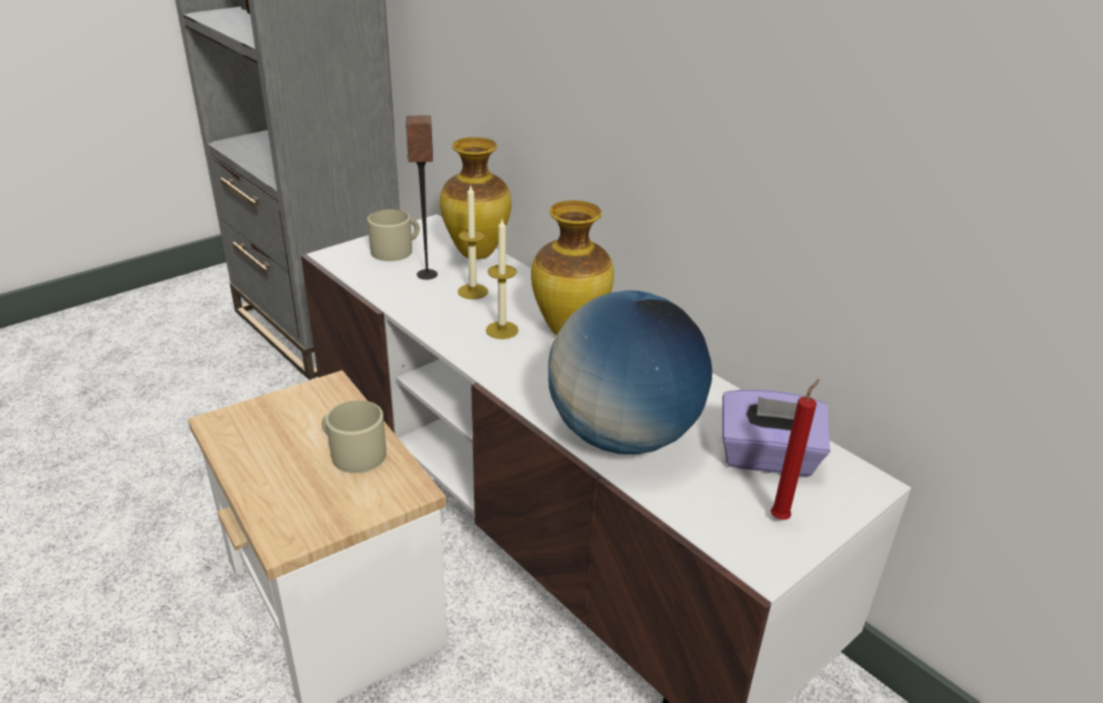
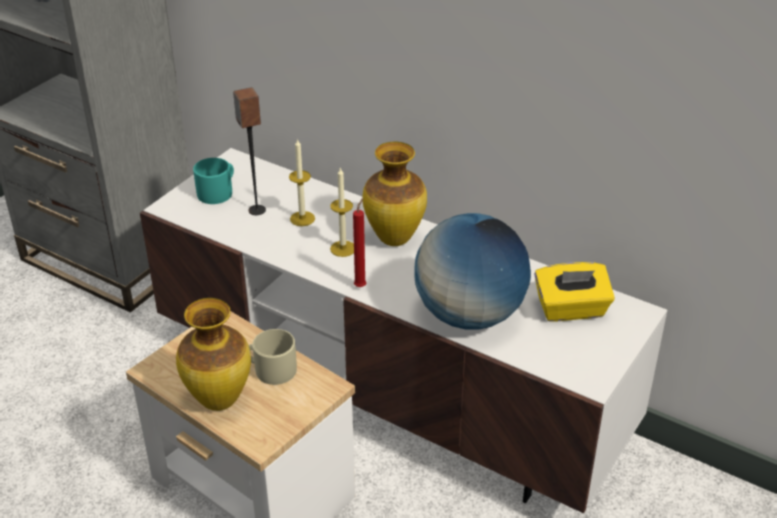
camera: 15 degrees left, 5 degrees up
beige mug [367,209,420,261] -> turquoise mug [193,158,234,204]
vase [440,137,511,259] -> vase moved to [176,298,251,411]
purple tissue box [722,389,830,476] -> yellow tissue box [534,262,615,321]
red candle [771,379,820,520] -> red candle moved to [353,198,366,287]

